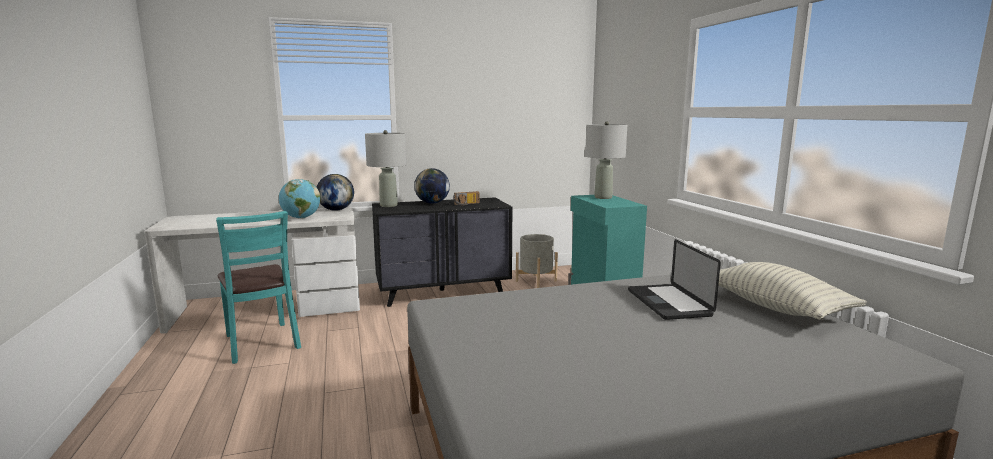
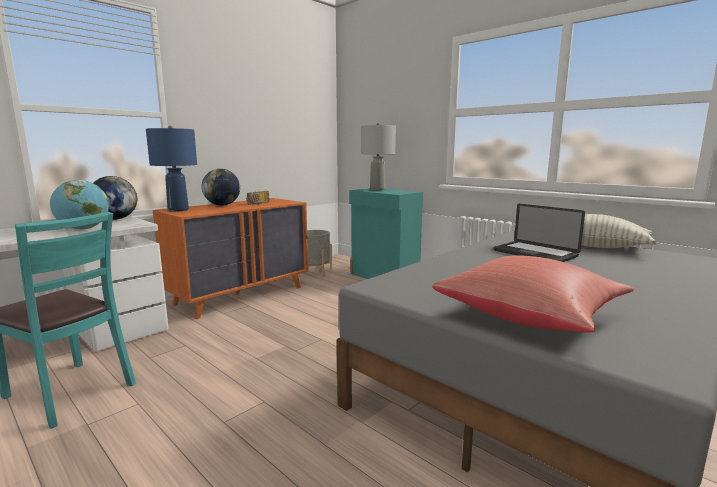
camera: 30 degrees left, 0 degrees up
grey table lamp [365,130,407,207] -> blue table lamp [146,126,197,212]
black dresser [372,198,513,307] -> orange dresser [153,198,308,319]
none -> red pillow [432,255,634,332]

